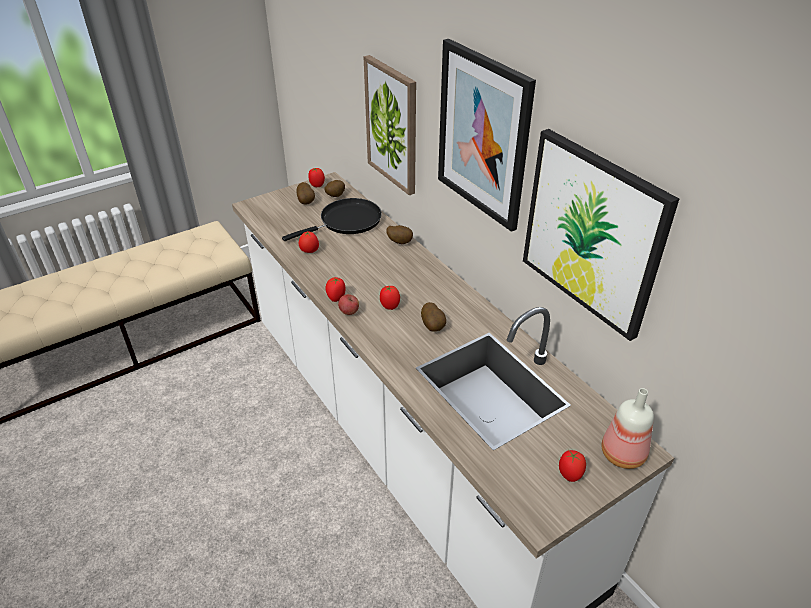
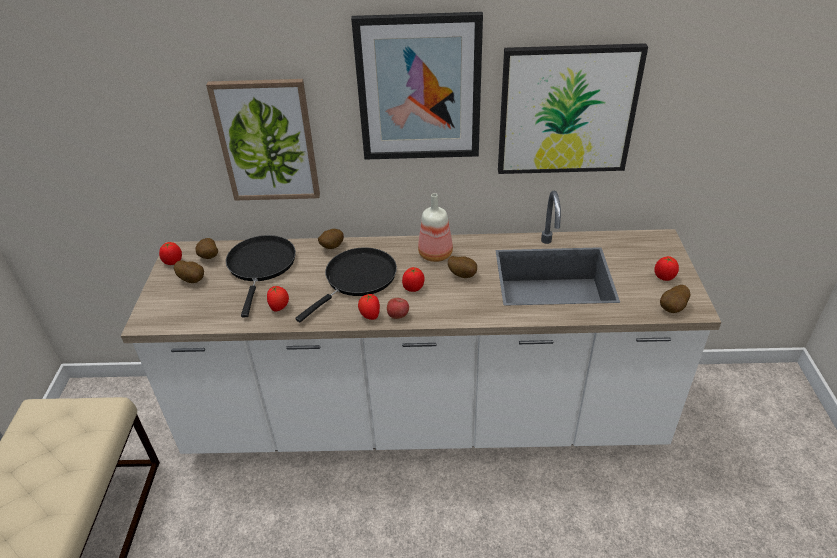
camera: 55 degrees left, 0 degrees up
bottle [601,388,654,469] -> bottle moved to [418,193,453,262]
none -> black frying pan [295,248,397,322]
none -> potato [660,285,691,313]

